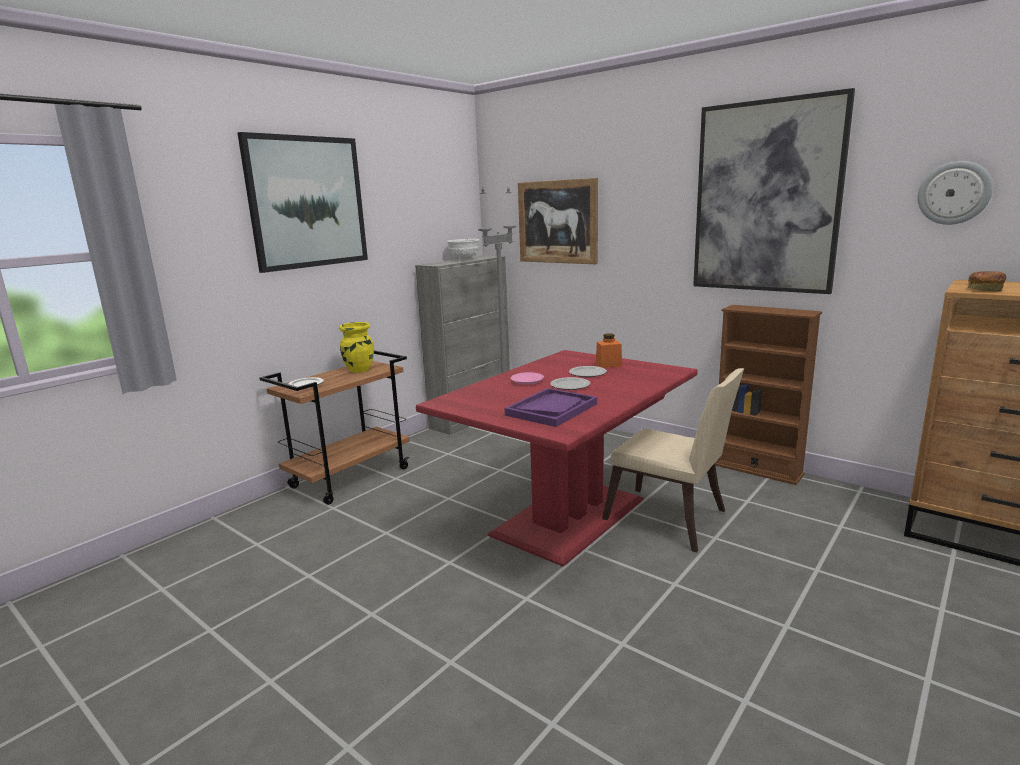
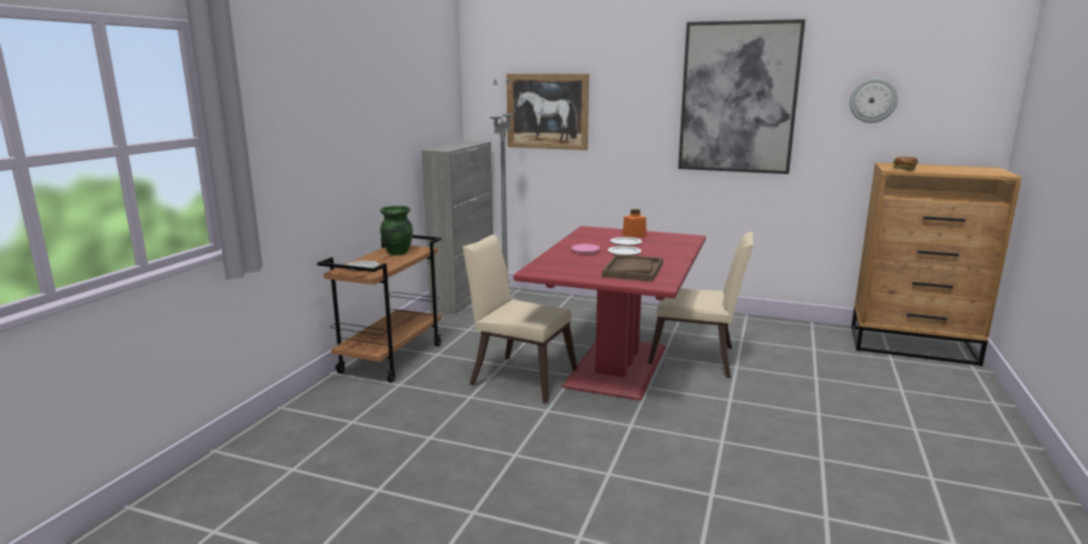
camera: 20 degrees left, 0 degrees up
picture [237,132,368,273] -> none
yellow vase [339,322,374,373] -> green vase [380,206,413,255]
white bowl [447,239,479,260] -> none
purple tray [505,388,597,427] -> brown tray [602,254,663,282]
brown bookcase [715,305,822,485] -> none
none -> beige chair [462,235,577,404]

